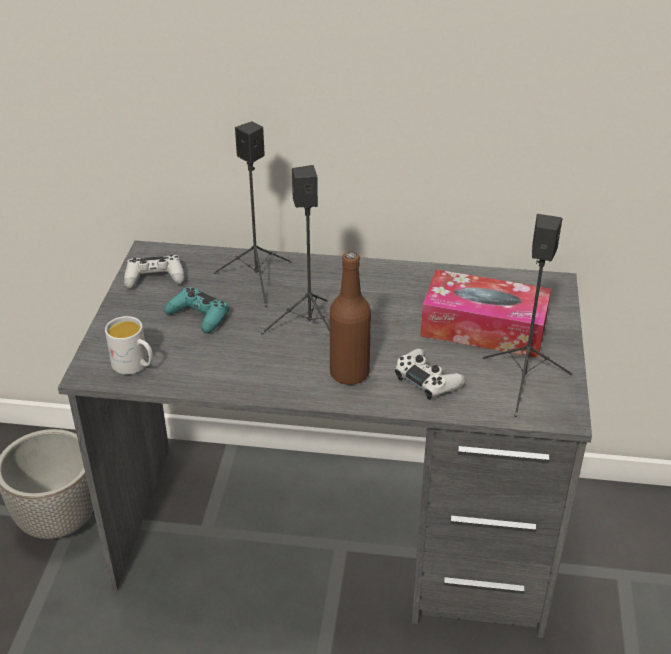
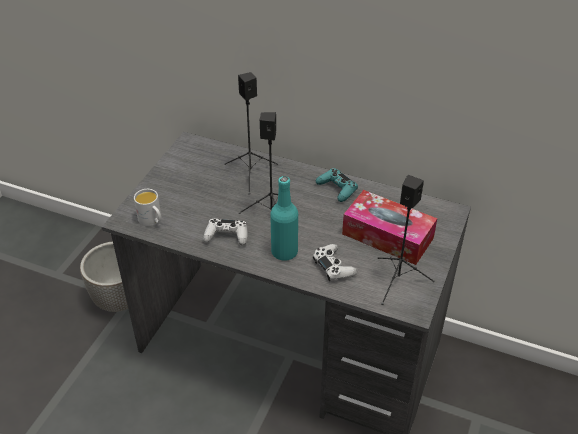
camera: 15 degrees right, 5 degrees up
white game controller [124,255,184,289] -> white game controller moved to [203,219,248,246]
turquoise game controller [164,287,229,333] -> turquoise game controller moved to [316,168,358,202]
brown bottle [330,251,371,385] -> turquoise bottle [270,176,298,261]

